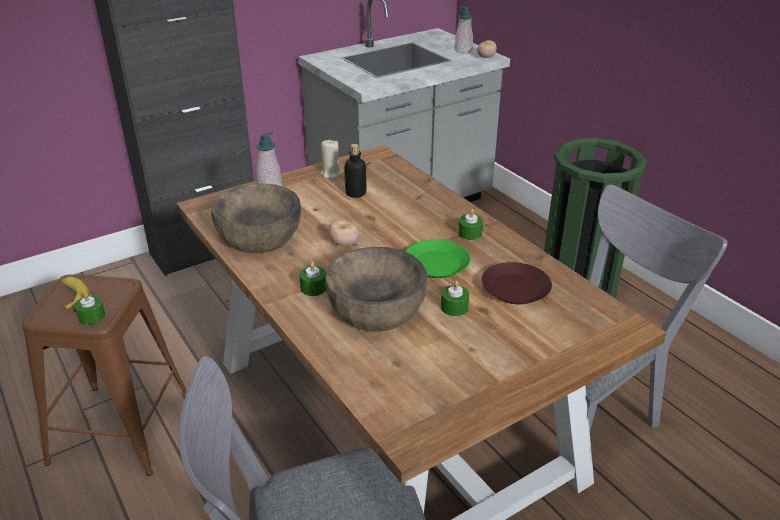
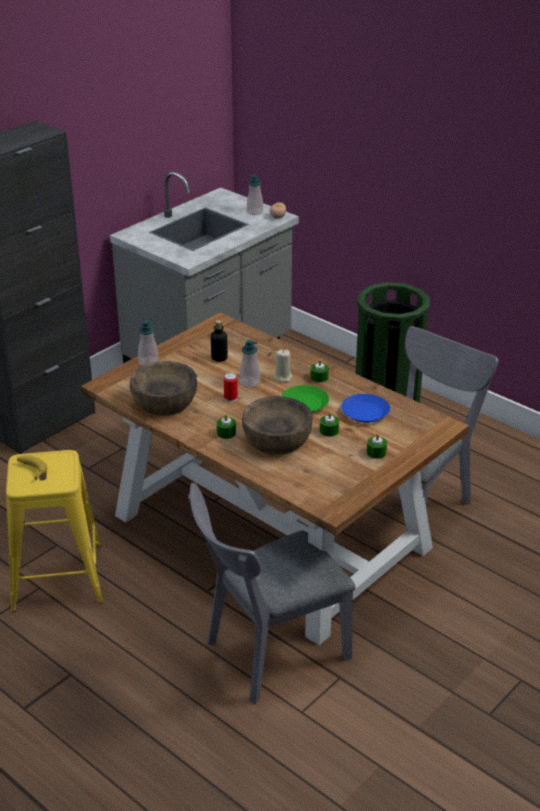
camera: 15 degrees left, 0 degrees up
brown stool [22,274,187,476] -> yellow stool [6,450,103,612]
green candle [75,292,105,325] -> green candle moved to [367,433,387,459]
beige candle [321,140,343,179] -> beige candle moved to [274,350,292,382]
tomato [329,220,359,246] -> can [224,373,238,402]
brown plate [482,262,552,304] -> blue plate [341,394,390,423]
none -> soap dispenser [240,340,260,387]

